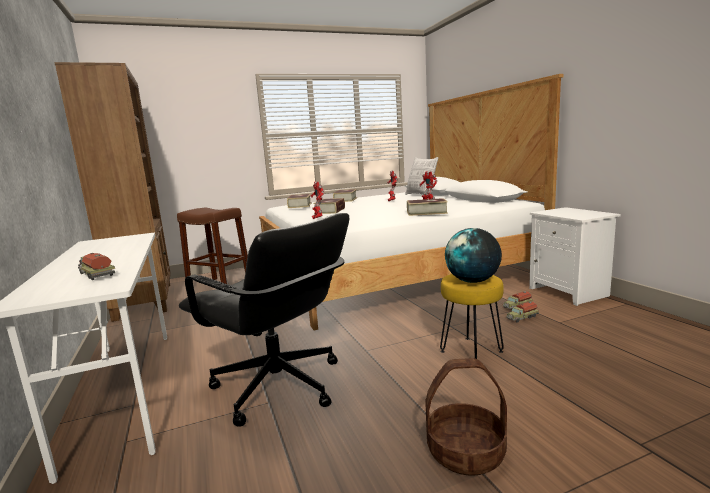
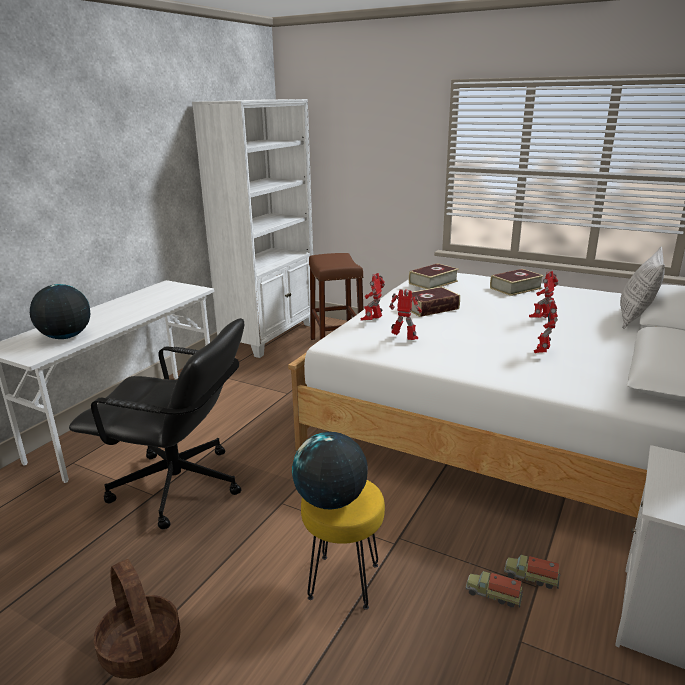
camera: 50 degrees right, 10 degrees up
brown bookcase [54,62,171,322] -> white bookcase [192,99,313,358]
toy truck [78,253,115,280] -> globe [30,284,90,339]
black office chair [179,213,350,427] -> black office chair turned 75 degrees counterclockwise [69,318,244,529]
book [407,198,448,216] -> none
none -> toy robot [389,289,422,340]

